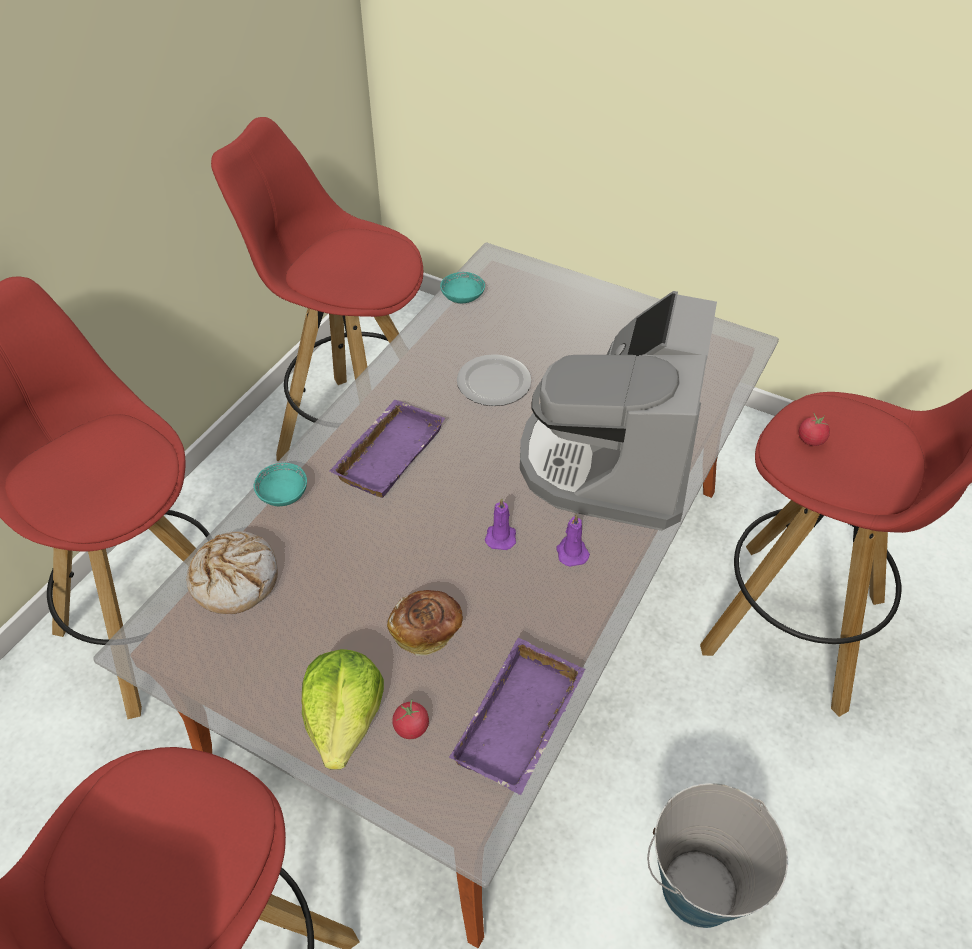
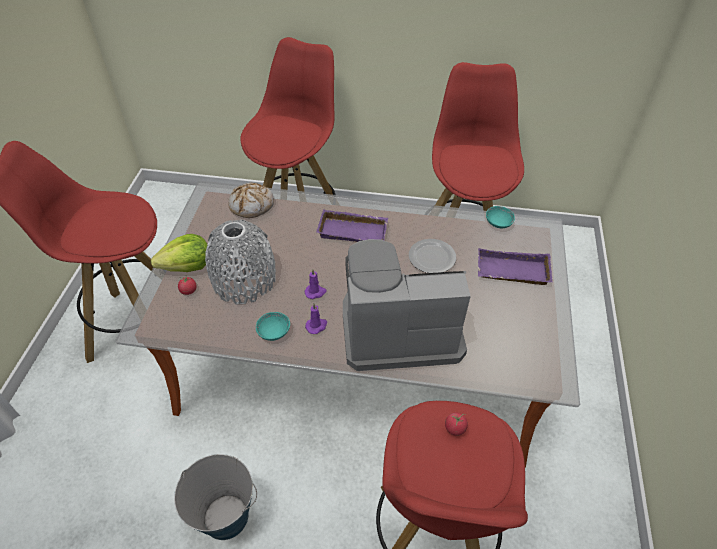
camera: 70 degrees right, 0 degrees up
turquoise bowl [254,463,307,506] -> turquoise bowl moved to [256,312,290,341]
bread [387,590,463,656] -> grey vase [205,219,276,305]
purple tray [449,638,585,795] -> purple tray moved to [478,248,552,285]

